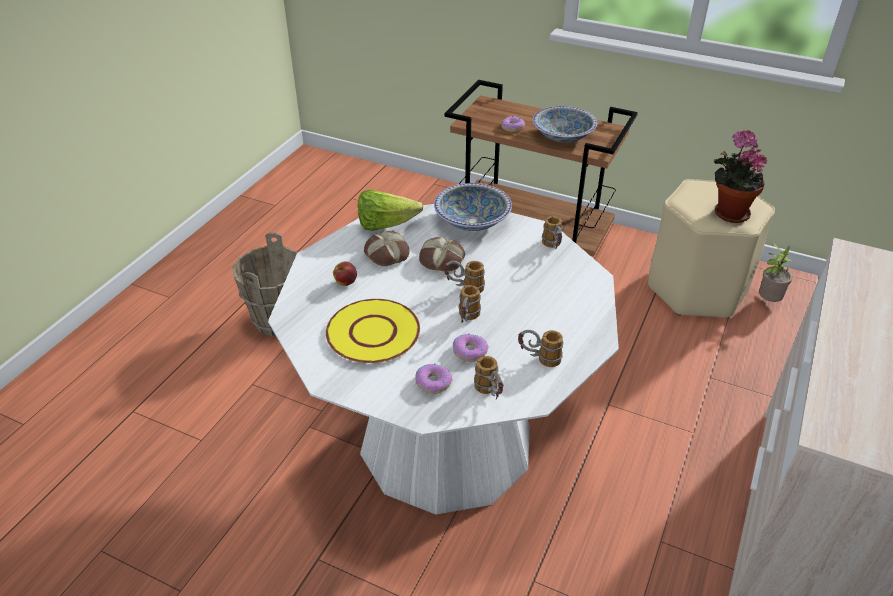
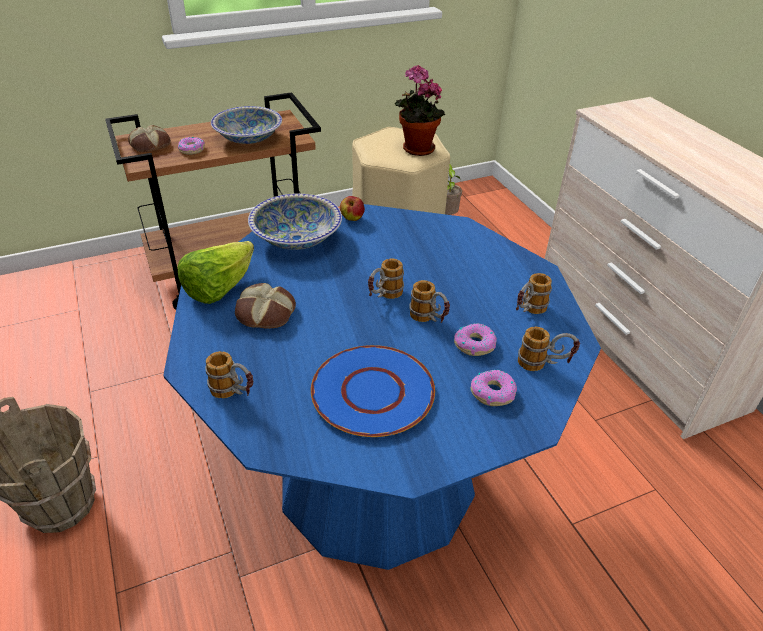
camera: 50 degrees left, 0 degrees up
white dining table [268,204,619,515] -> blue dining table [163,204,601,570]
yellow plate [326,299,420,363] -> blue plate [311,345,435,437]
apple [333,262,357,286] -> apple moved to [340,196,365,221]
bread [419,237,465,271] -> bread moved to [128,125,171,152]
mug [542,216,563,249] -> mug moved to [205,351,253,398]

